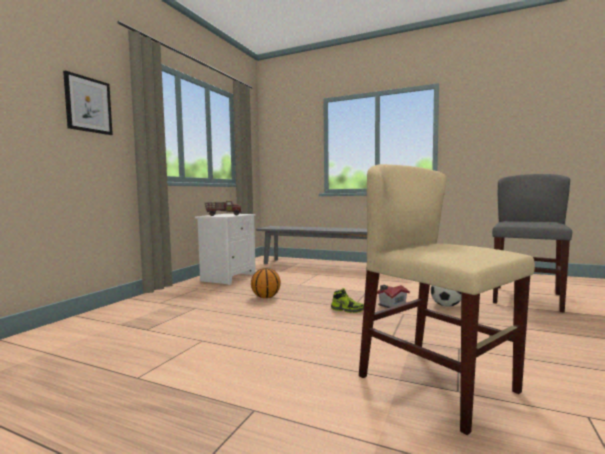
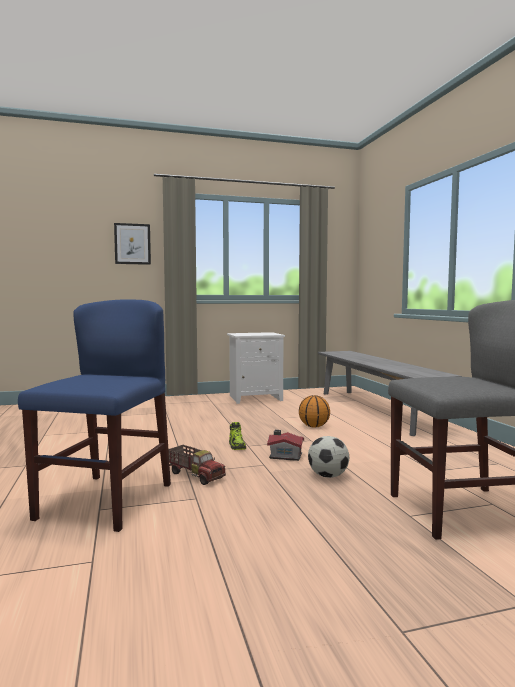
camera: 50 degrees right, 0 degrees up
toy truck [205,200,242,216] -> toy truck moved to [168,445,226,485]
basketball [251,268,281,298] -> basketball moved to [299,395,330,428]
beige chair [359,164,535,435] -> blue chair [18,299,171,532]

